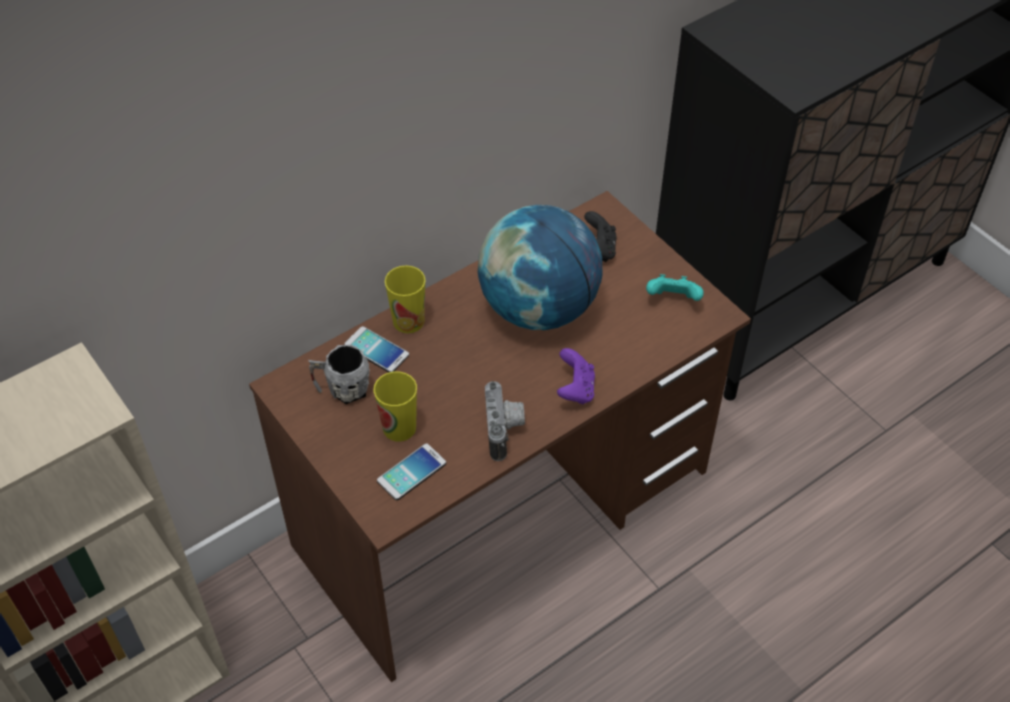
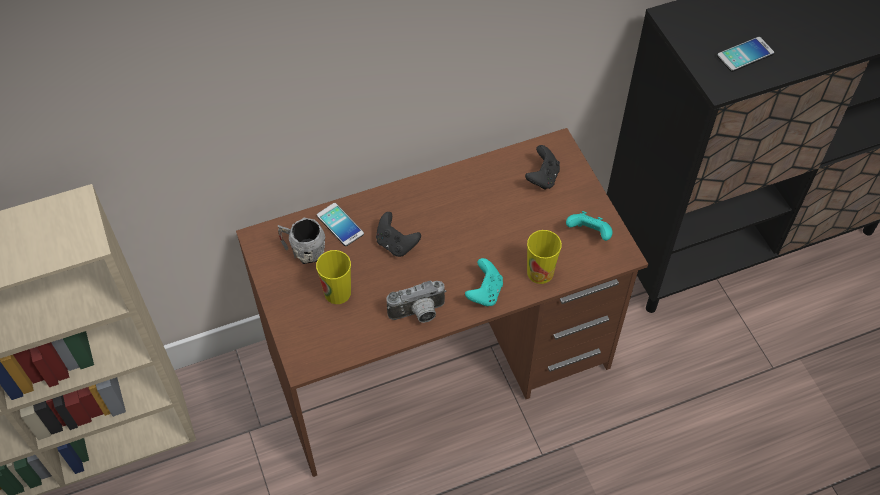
camera: 15 degrees right, 5 degrees up
phone [377,443,446,500] -> phone moved to [717,37,774,72]
cup [385,265,426,333] -> cup moved to [527,230,562,284]
globe [478,205,602,330] -> none
camera [485,381,525,461] -> camera turned 60 degrees clockwise [387,281,446,323]
purple game controller [557,348,595,404] -> turquoise game controller [465,258,503,306]
none -> black game controller [376,212,421,257]

